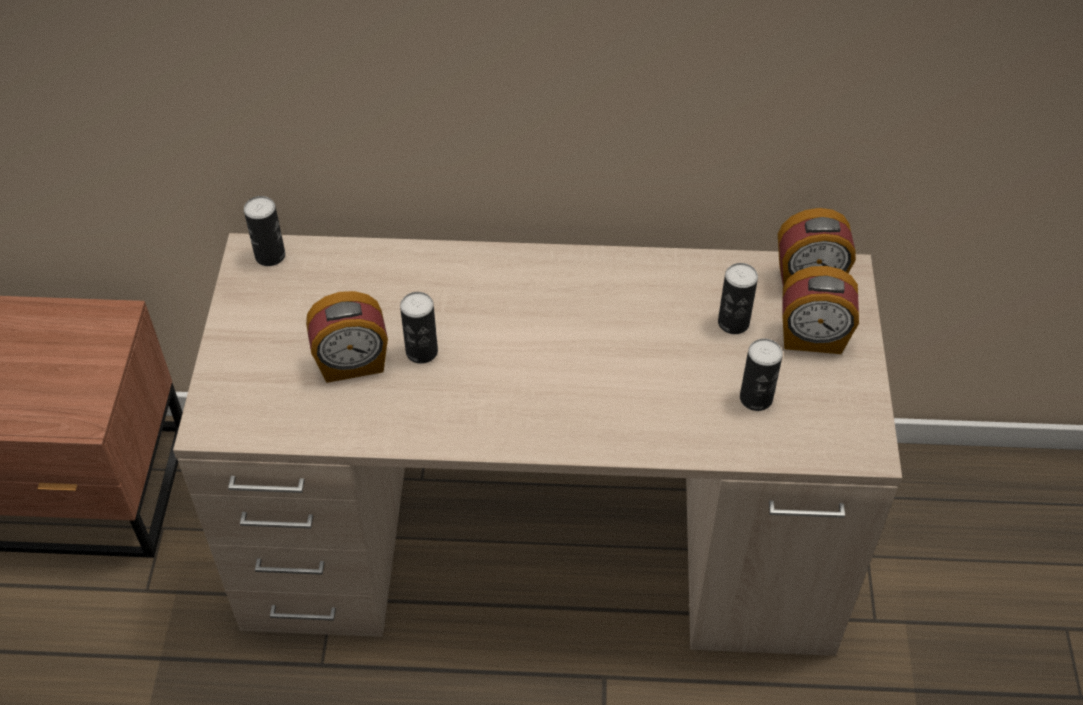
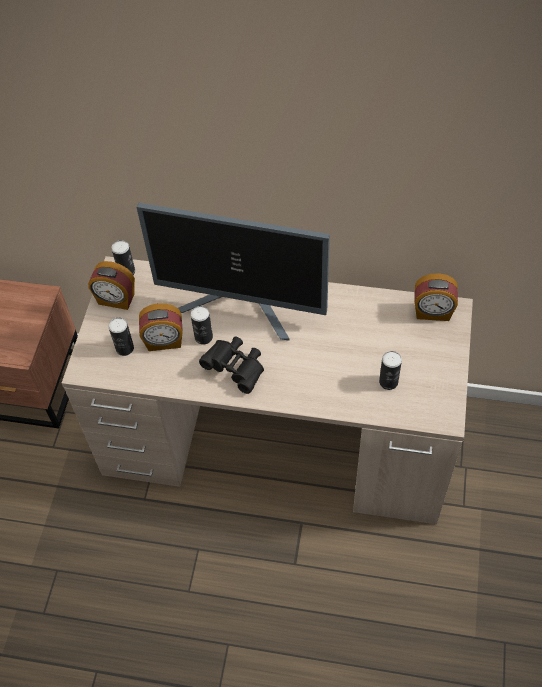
camera: 10 degrees right, 5 degrees up
can [718,263,758,334] -> can moved to [108,317,134,356]
alarm clock [782,266,859,354] -> alarm clock moved to [88,261,135,310]
none -> monitor [137,203,330,341]
none -> black binoculars [199,337,264,394]

